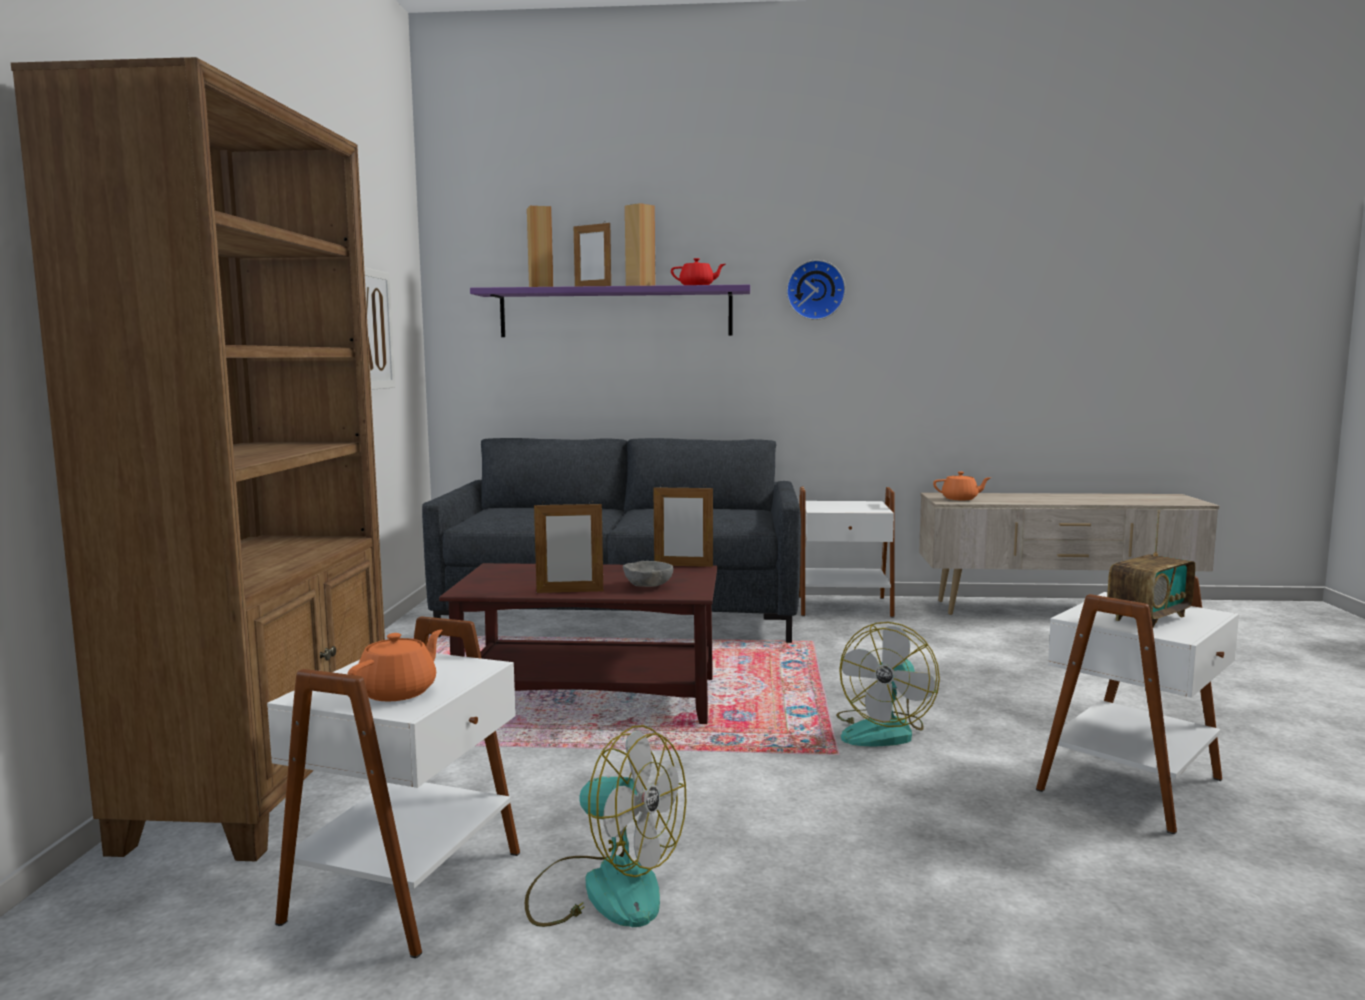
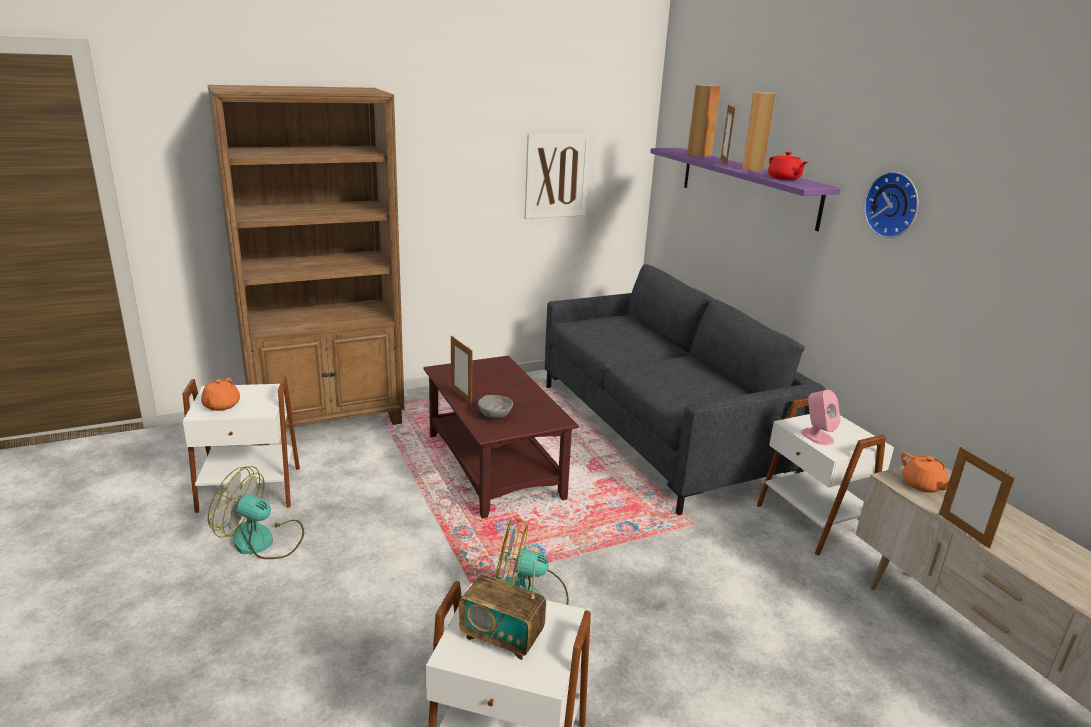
camera: 60 degrees right, 15 degrees up
orange teapot [348,630,442,702] -> orange teapot turned 90 degrees clockwise [201,378,240,411]
fan [525,725,686,927] -> fan turned 105 degrees clockwise [208,466,304,559]
picture frame [653,485,713,567] -> picture frame moved to [939,447,1015,549]
none -> pink speaker [801,390,840,445]

